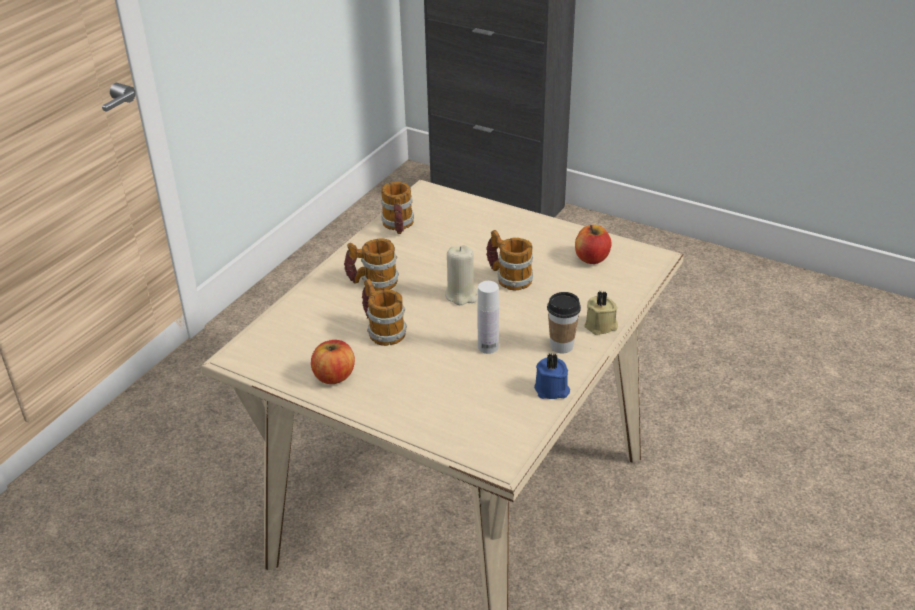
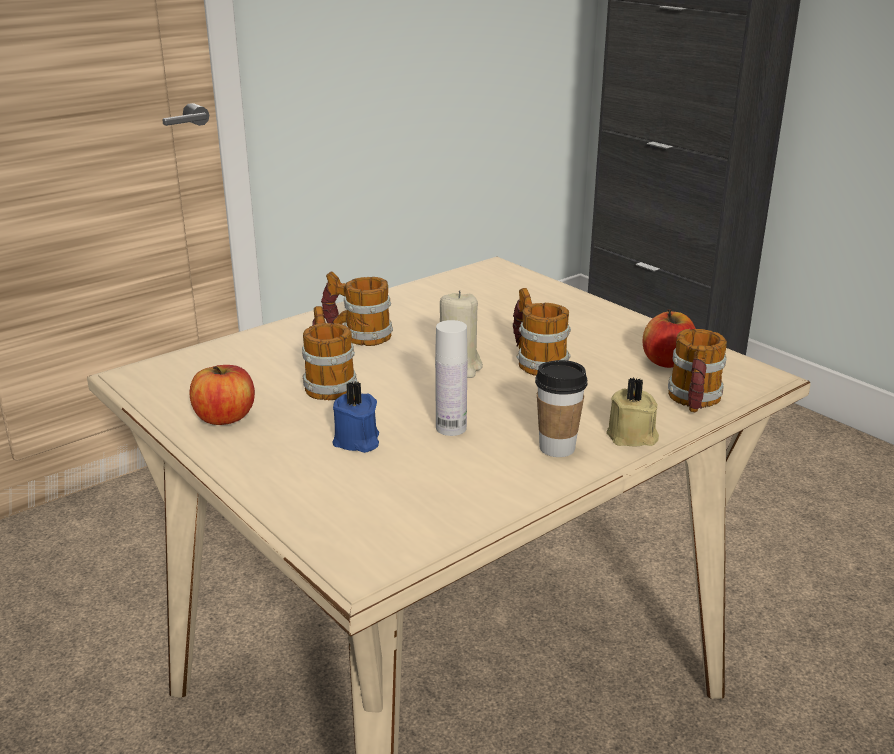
camera: 20 degrees right, 10 degrees down
mug [381,182,414,234] -> mug moved to [668,329,727,412]
blue candle [534,353,570,399] -> blue candle moved to [333,381,379,453]

